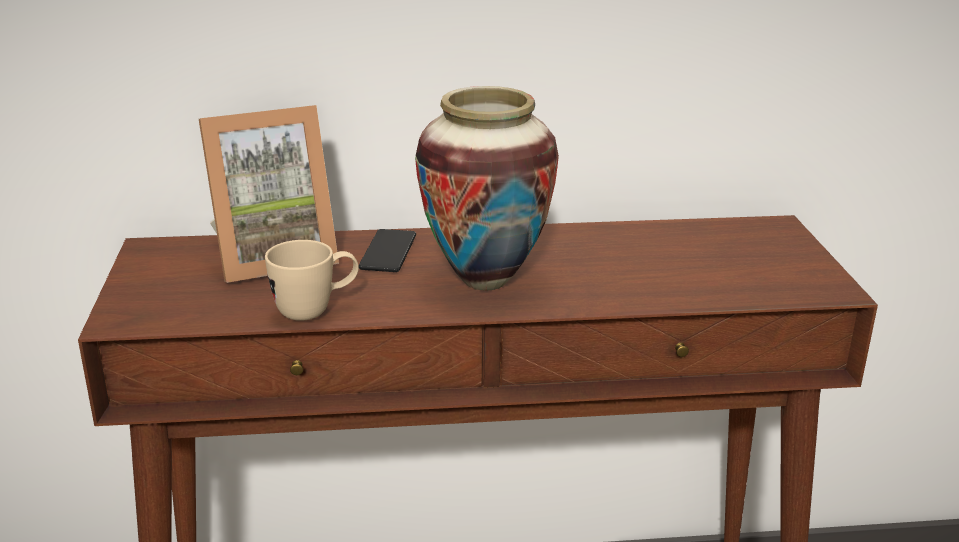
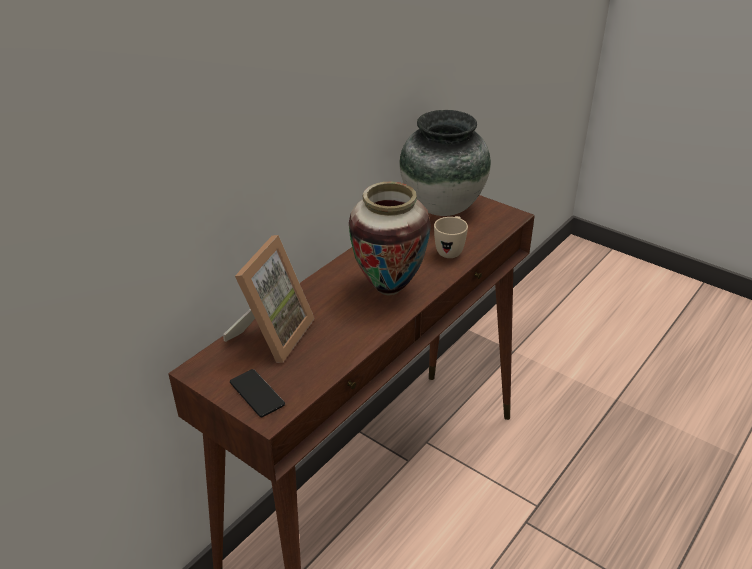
camera: 45 degrees left, 10 degrees up
beige mug [265,240,359,321] -> beige mug moved to [434,216,468,258]
phone [359,229,416,272] -> phone moved to [230,369,285,417]
none -> vase [400,110,491,216]

